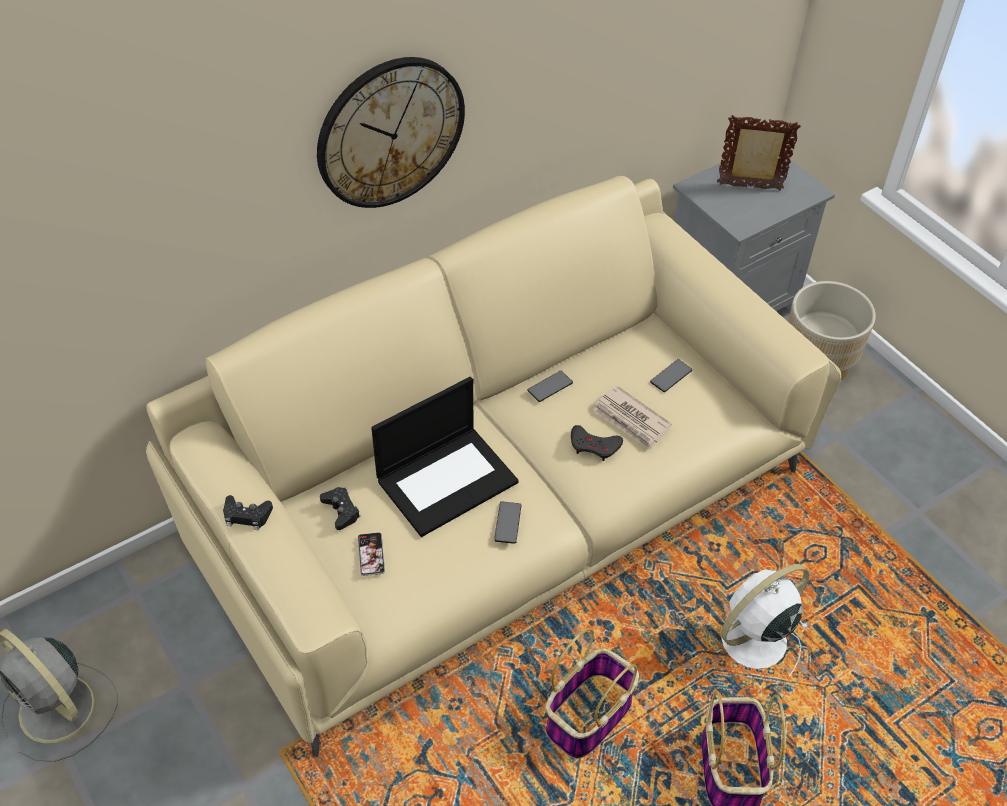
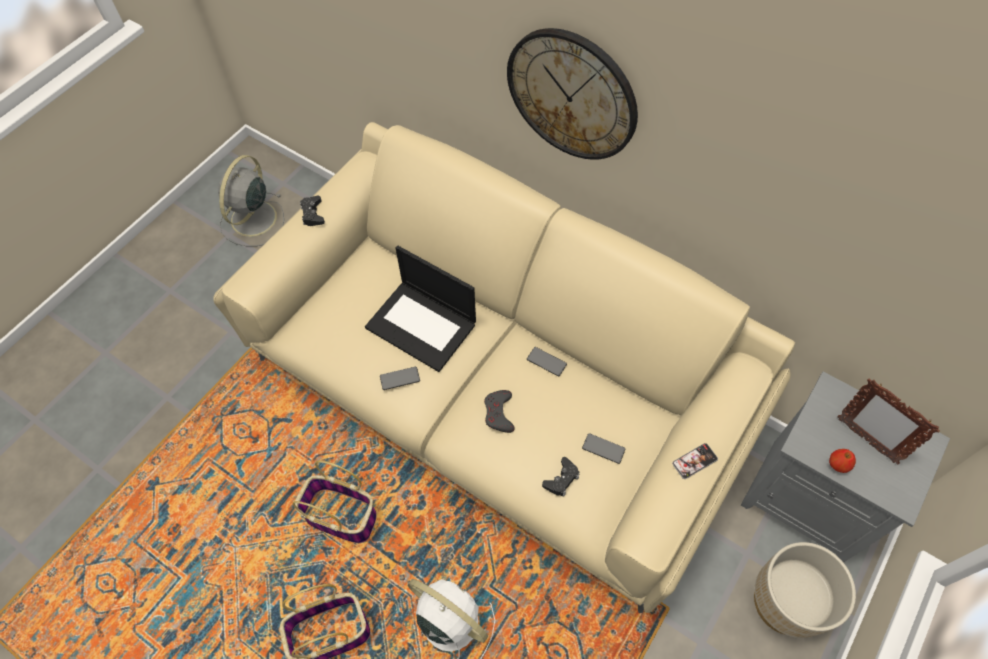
camera: 70 degrees right, 10 degrees up
black game controller [320,487,360,530] -> black game controller moved to [542,457,579,497]
phone [358,532,385,576] -> phone moved to [672,443,718,479]
newspaper [593,385,672,450] -> none
picture frame [717,115,801,190] -> picture frame turned 150 degrees clockwise [837,379,940,465]
none -> apple [829,449,856,473]

